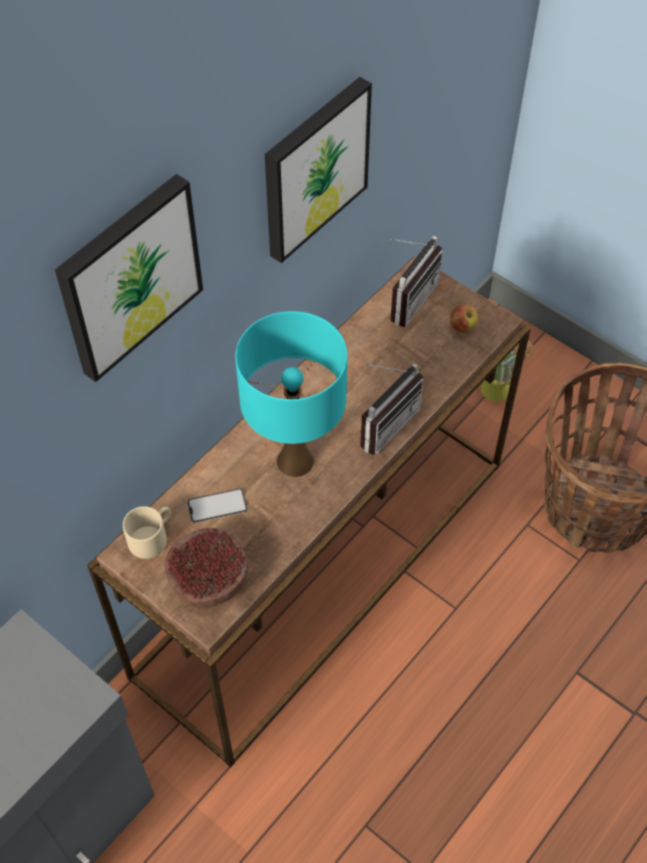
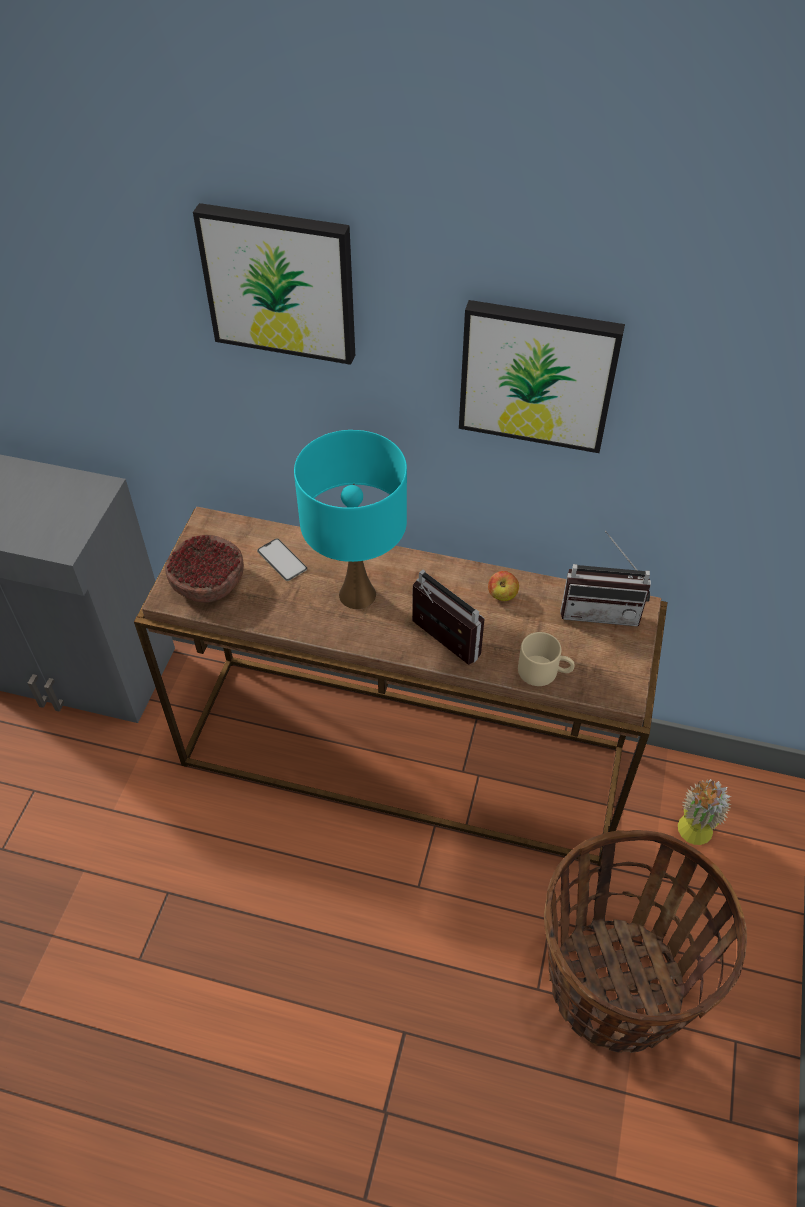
camera: 65 degrees right, 5 degrees down
beige mug [123,506,171,559] -> beige mug moved to [518,632,575,686]
radio [360,363,424,455] -> radio turned 150 degrees counterclockwise [412,570,484,665]
apple [450,305,478,333] -> apple moved to [488,571,519,601]

